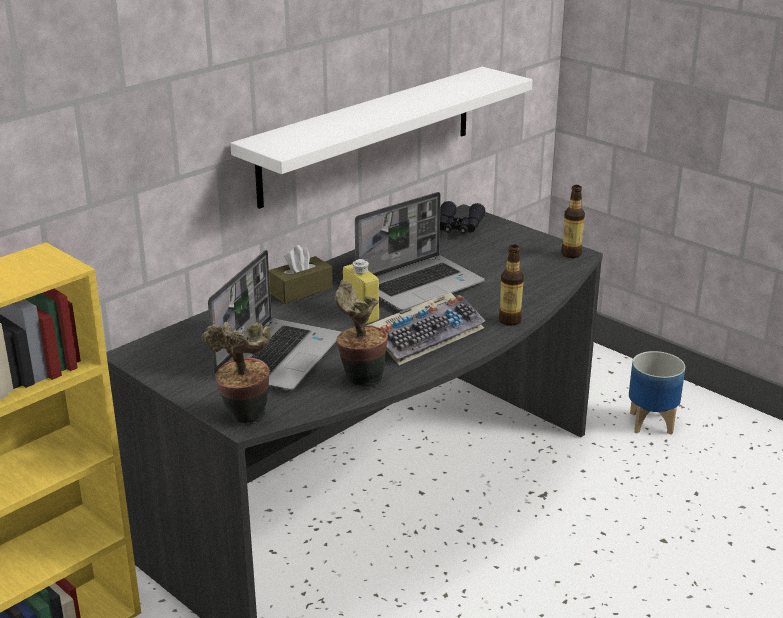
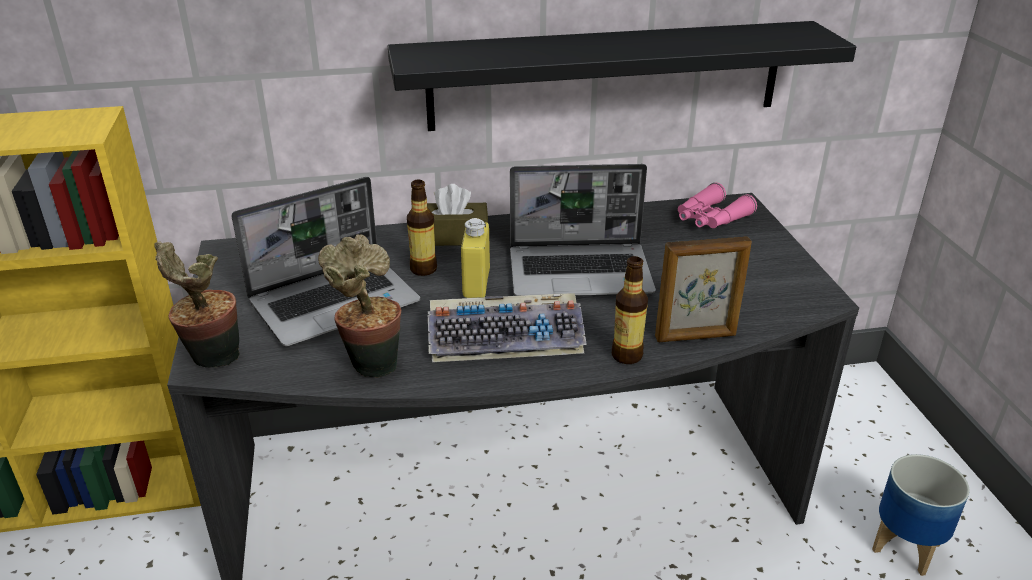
camera: 35 degrees right, 5 degrees up
white shelf [230,67,532,209] -> black shelf [388,21,856,131]
black binoculars [440,201,486,234] -> pink binoculars [678,183,757,228]
bottle [561,185,585,258] -> bottle moved to [407,179,437,276]
none -> picture frame [655,236,752,342]

